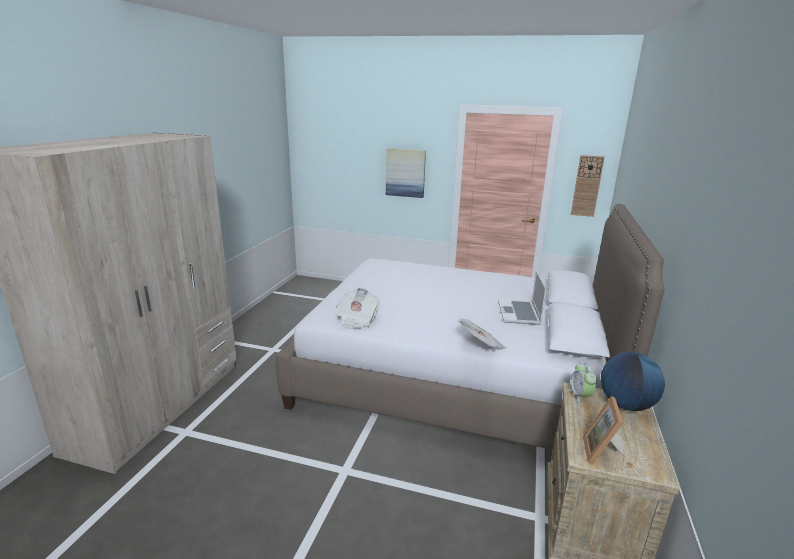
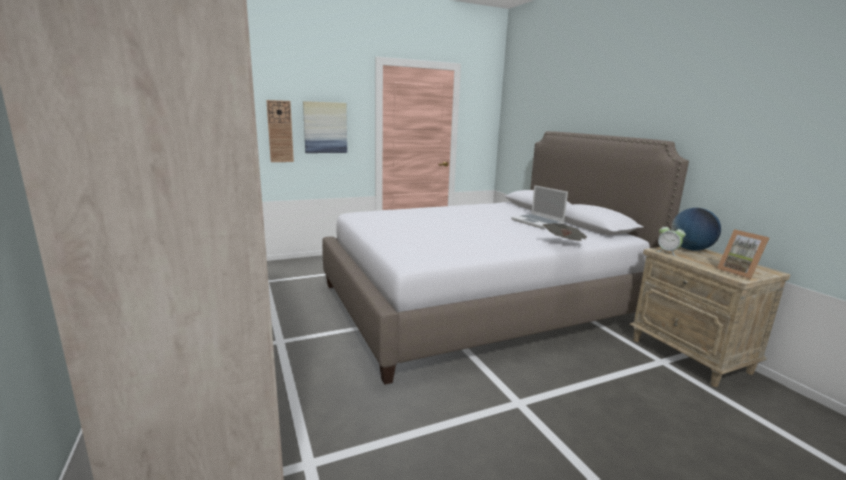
camera: 40 degrees left, 5 degrees down
newspaper [336,288,380,330] -> none
wall clock [571,155,605,217] -> wall clock moved to [266,100,294,162]

